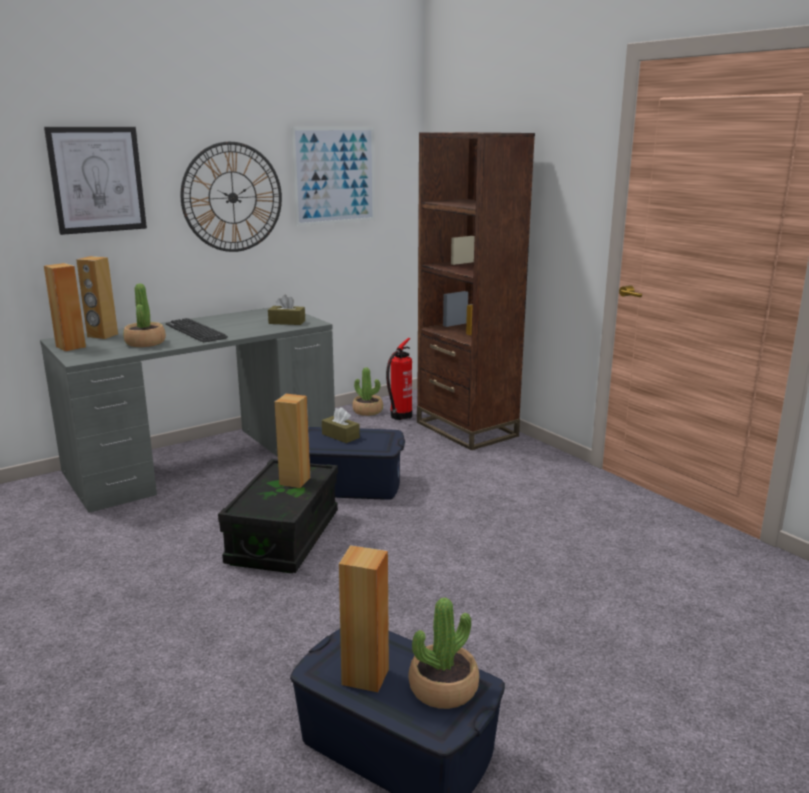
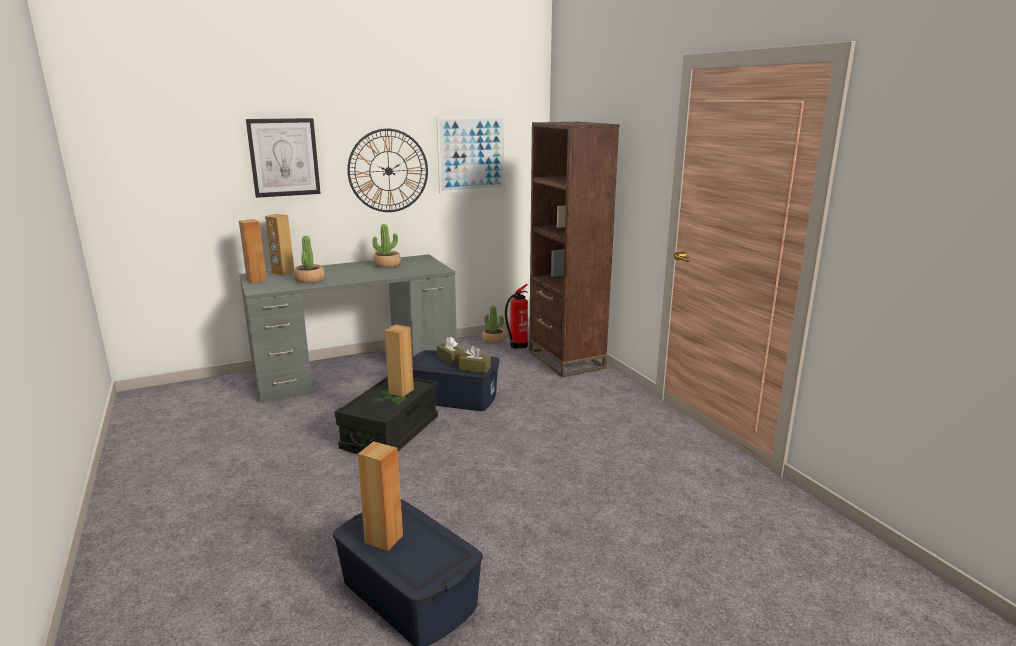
camera: 10 degrees right, 0 degrees up
keyboard [166,318,228,342] -> none
brown tissue box [268,295,305,325] -> brown tissue box moved to [459,346,491,373]
potted plant [408,597,479,709] -> potted plant moved to [373,224,401,268]

